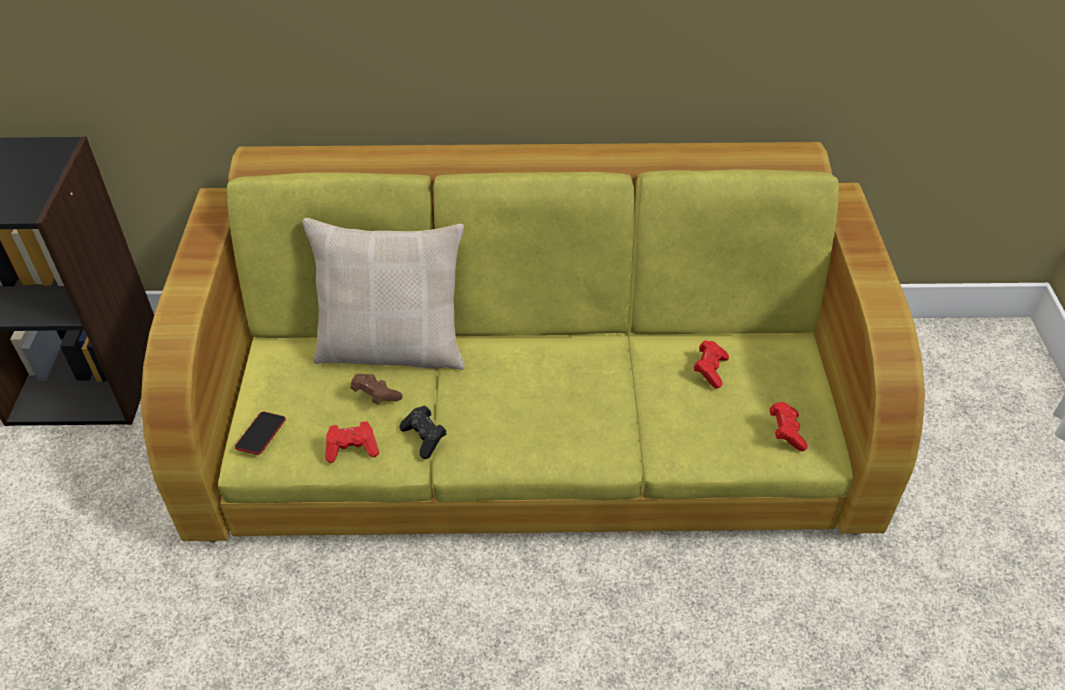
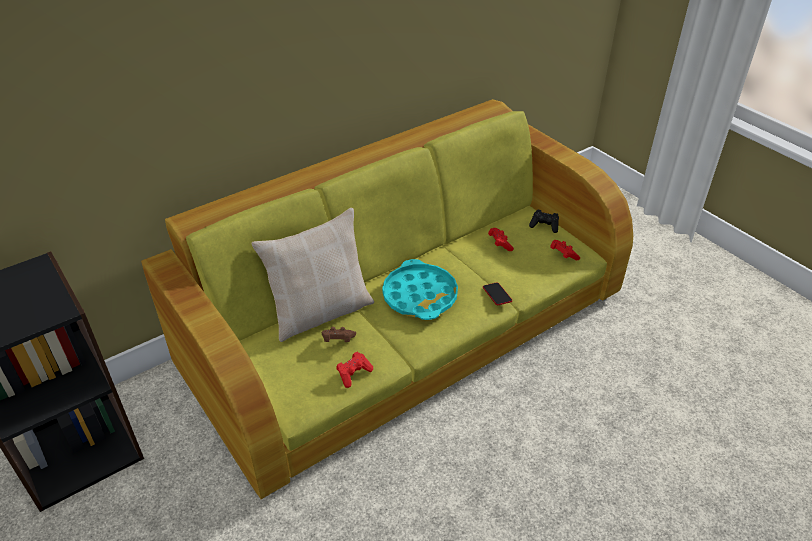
camera: 35 degrees left, 5 degrees down
phone [235,412,286,455] -> phone moved to [483,282,512,305]
black game controller [399,406,447,459] -> black game controller moved to [529,210,559,233]
none -> turquoise tray [382,259,458,320]

